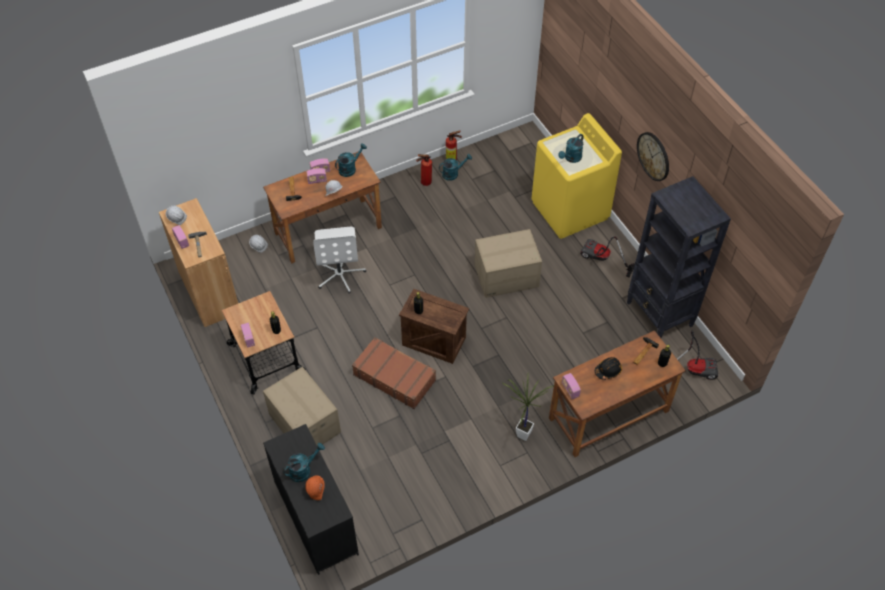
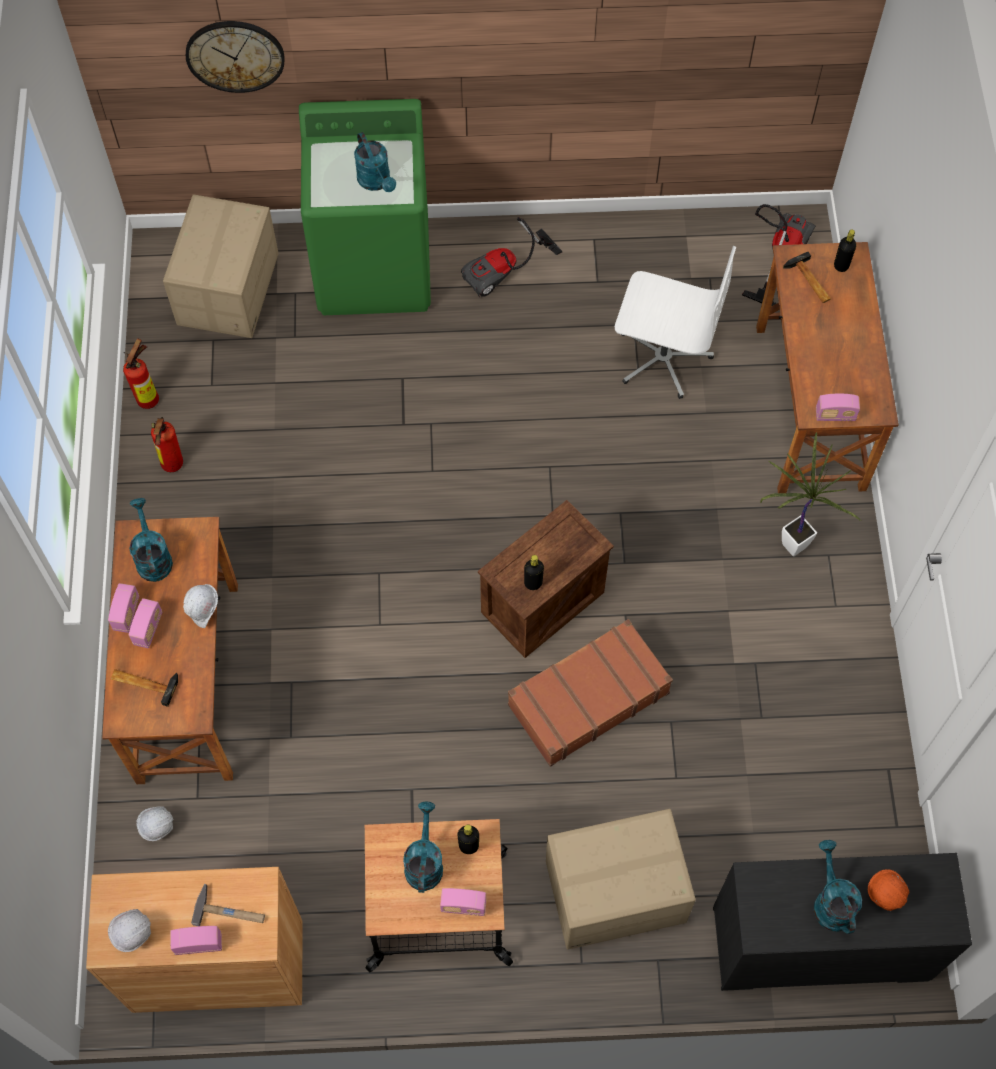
camera: 65 degrees left, 10 degrees up
white office chair [313,227,366,293] -> white office chair moved to [615,246,736,399]
turquoise watering can [439,154,472,181] -> turquoise watering can moved to [403,802,443,893]
cardboard box [475,229,542,298] -> cardboard box moved to [163,194,279,338]
yellow washing machine [531,113,622,239] -> green washing machine [299,99,431,315]
black hard hat [595,357,622,380] -> none
black bookcase [627,176,731,338] -> none
wall clock [637,132,669,181] -> wall clock moved to [186,21,284,93]

